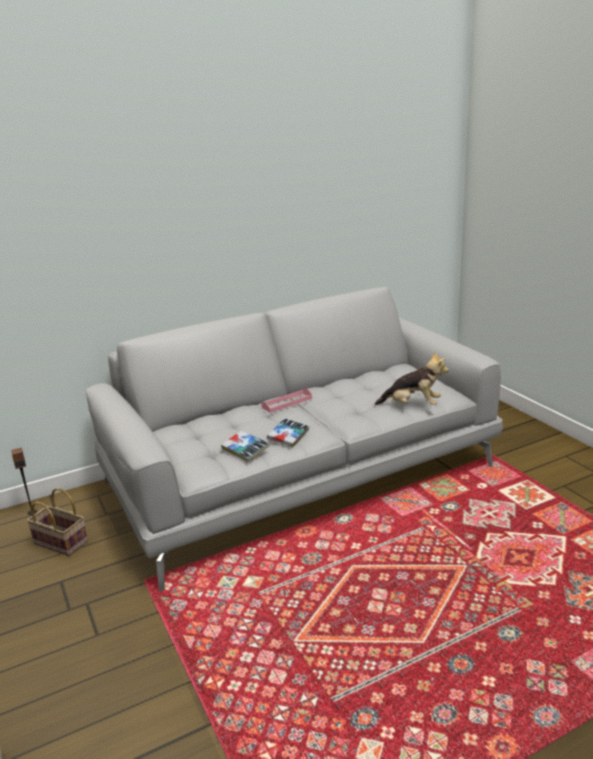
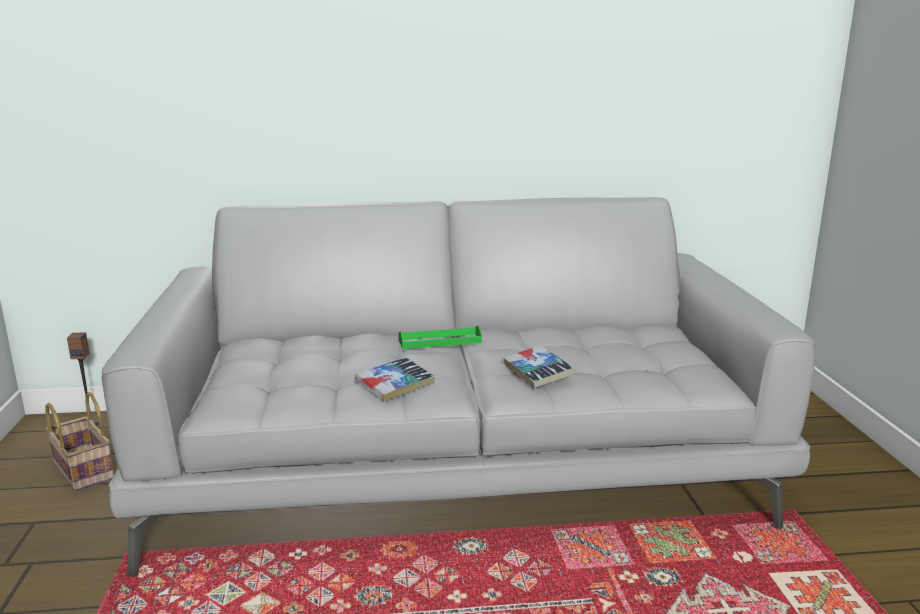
camera: 20 degrees right, 5 degrees down
book [221,431,269,462] -> book moved to [504,345,574,388]
pink tray [261,388,312,413] -> green tray [399,325,482,349]
plush toy [375,351,449,405] -> none

